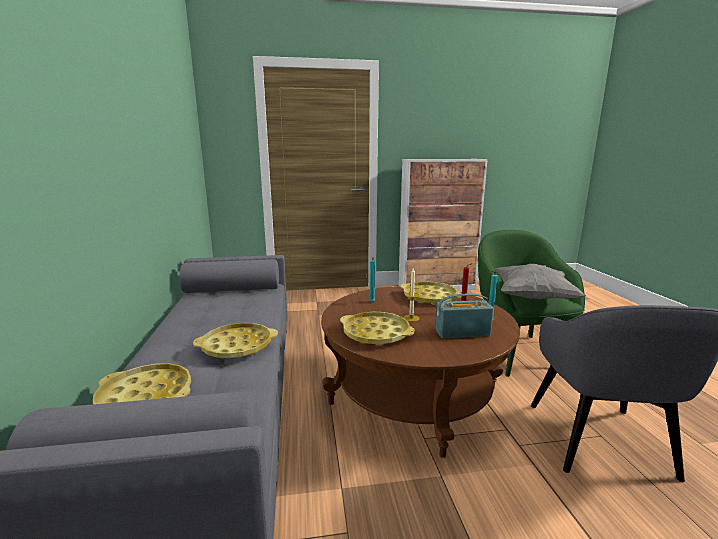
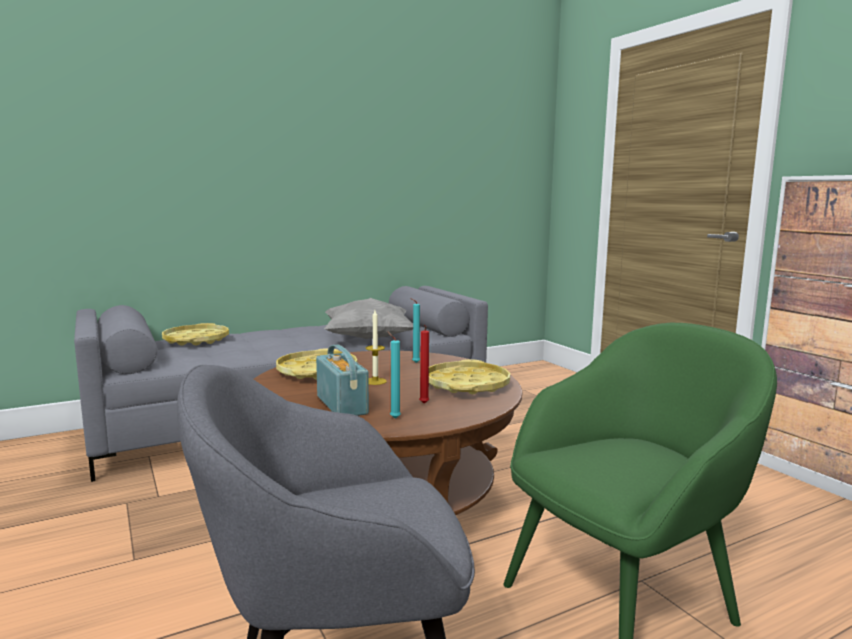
camera: 70 degrees right, 5 degrees down
yellow tray [193,323,278,358] -> none
grey pillow [495,264,586,299] -> grey pillow moved to [324,298,413,339]

